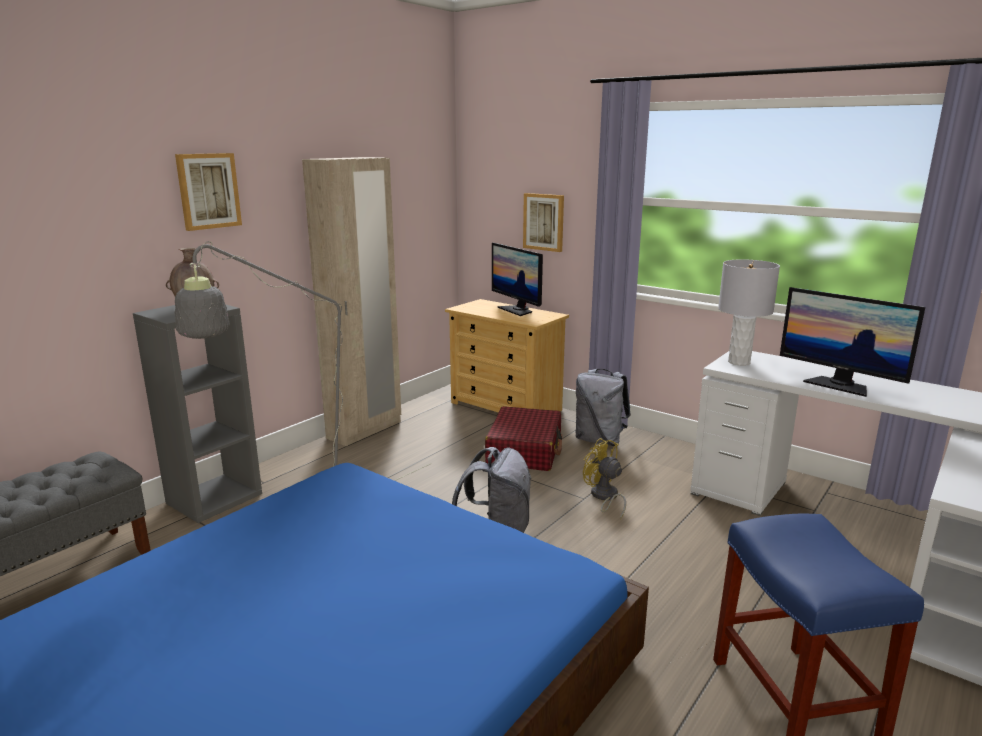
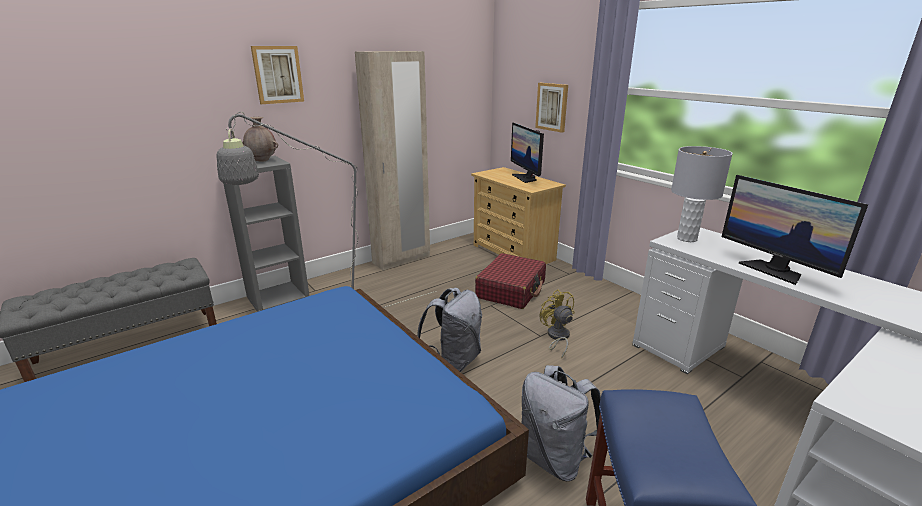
camera: 15 degrees right, 5 degrees up
grey backpack [576,369,631,446] -> grey backpack moved to [522,365,601,481]

